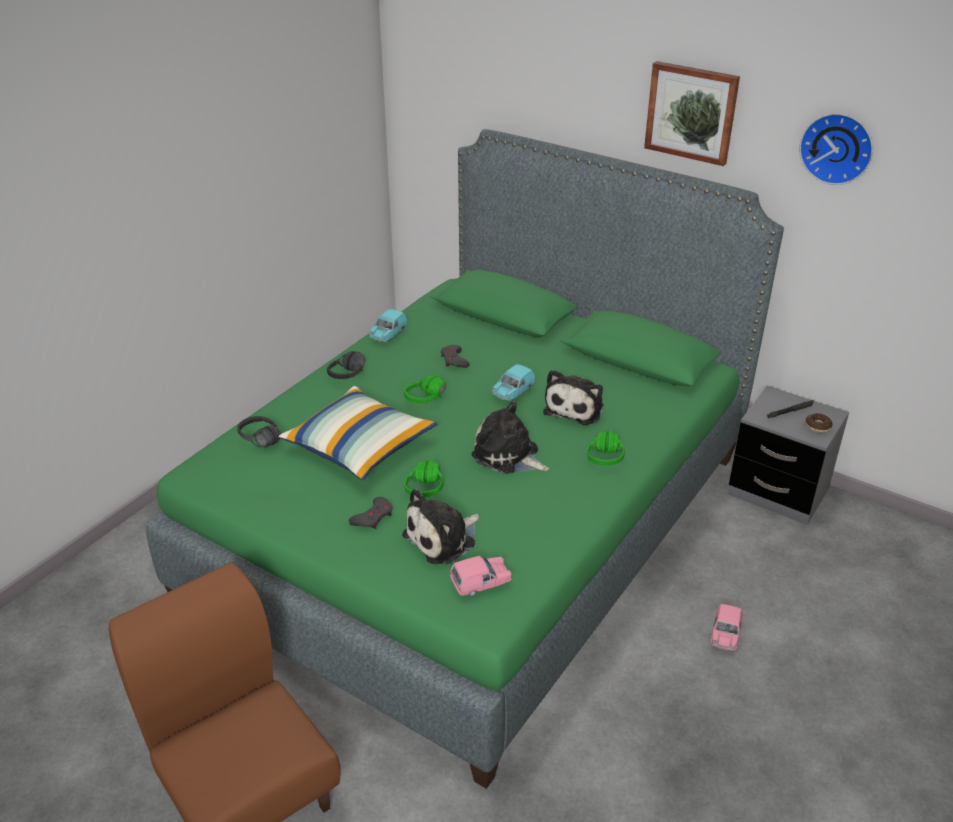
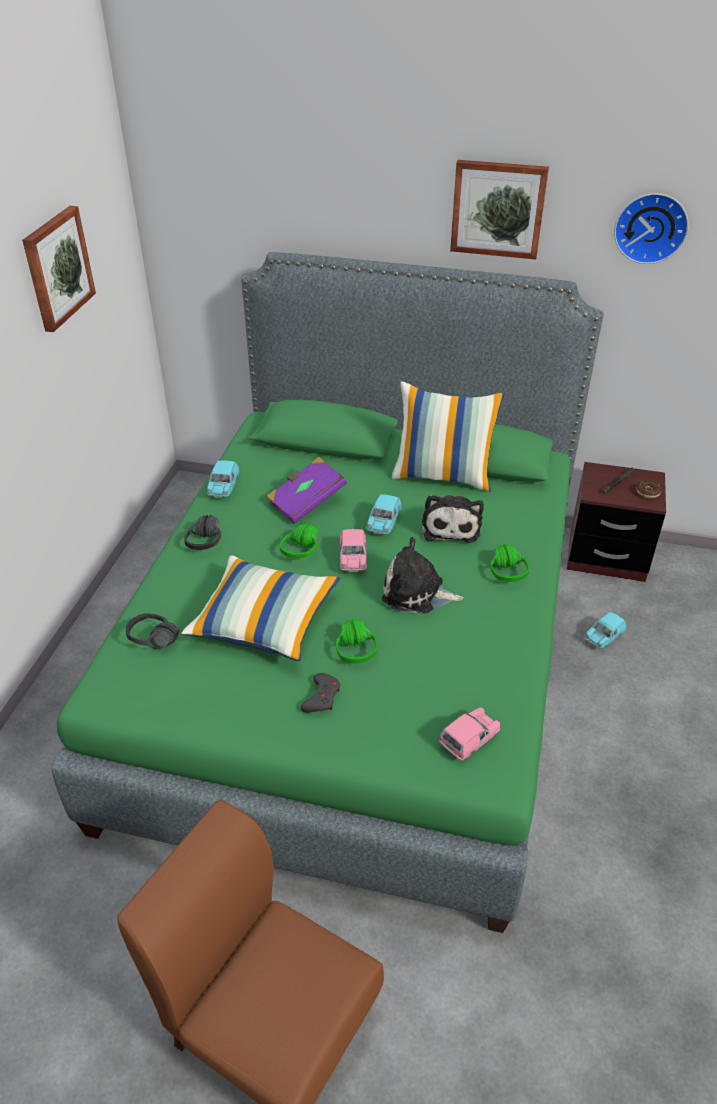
camera: 20 degrees left, 5 degrees up
plush toy [402,489,479,564] -> none
grey game controller [441,345,469,368] -> purple book [266,457,347,524]
pink toy car [711,604,743,651] -> pink toy car moved to [340,529,367,572]
grey nightstand [728,386,849,525] -> brown nightstand [567,462,666,582]
none -> picture [22,206,96,332]
none -> pillow [392,381,505,492]
none -> turquoise toy car [584,612,627,649]

